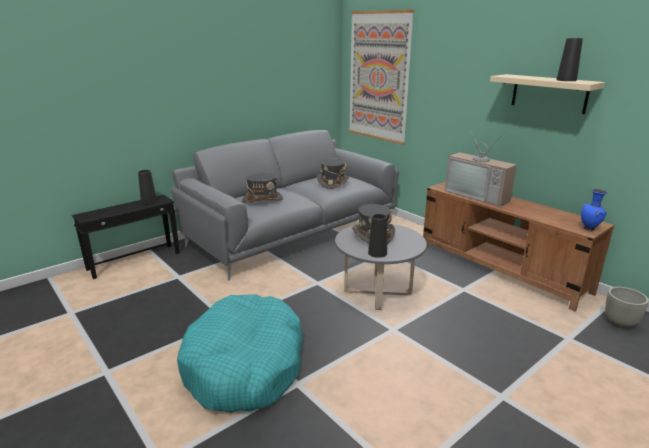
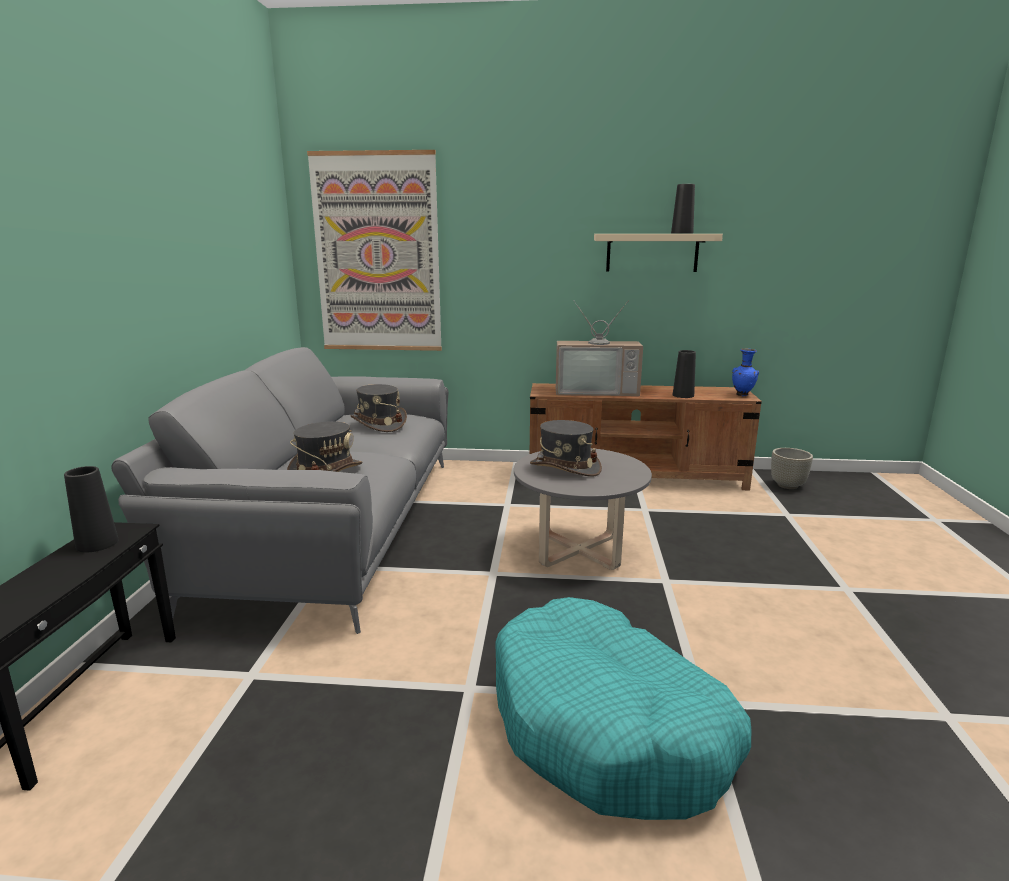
camera: 45 degrees left, 5 degrees down
black vase [368,214,387,258] -> black vase moved to [673,350,696,398]

